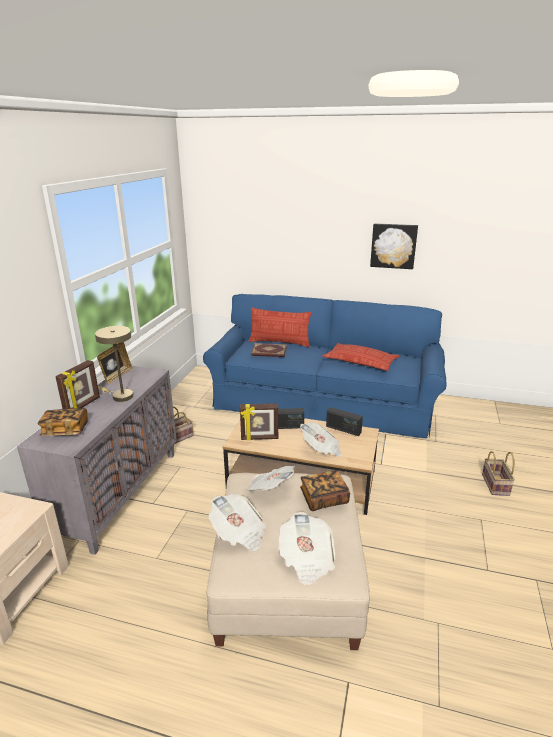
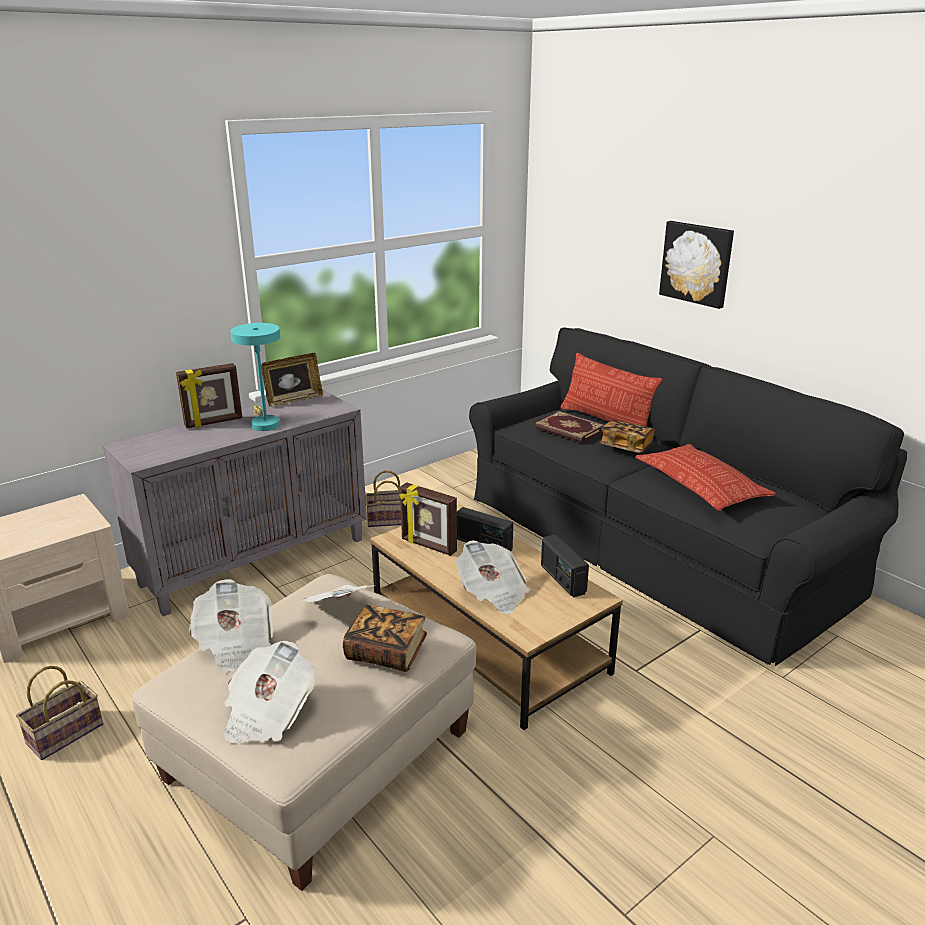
camera: 35 degrees right, 0 degrees up
book [38,408,88,436] -> book moved to [599,420,655,453]
beige table lamp [95,326,133,402] -> turquoise table lamp [231,323,280,431]
blue sofa [203,294,447,438] -> black sofa [469,327,907,666]
picture [370,223,418,269] -> picture moved to [659,221,734,309]
basket [482,451,515,496] -> basket moved to [16,666,103,760]

